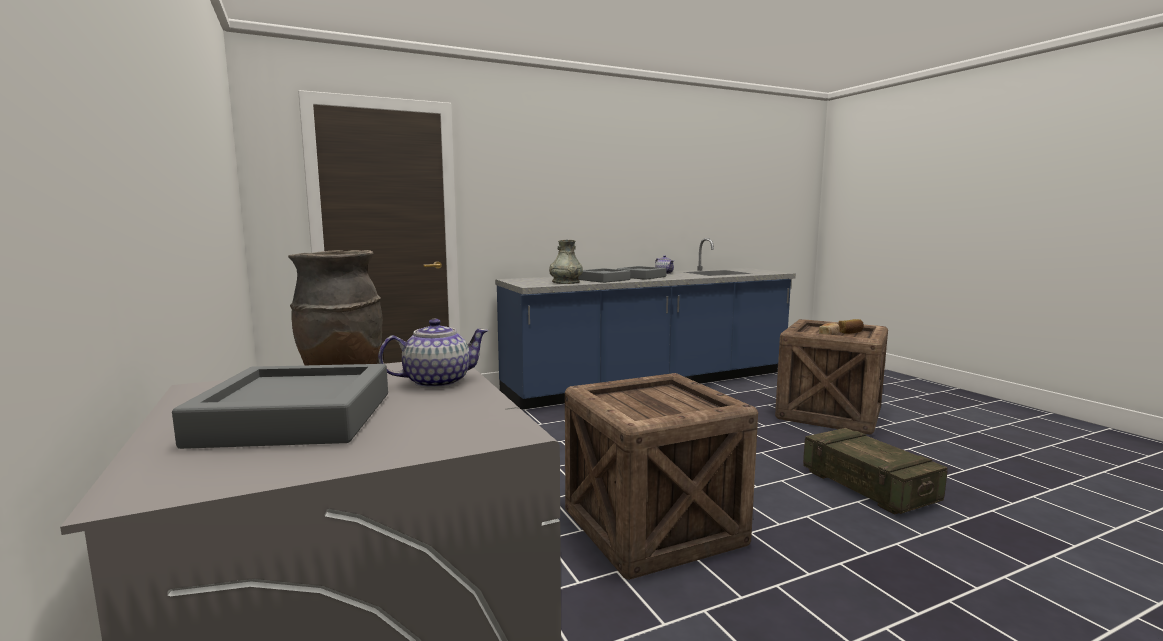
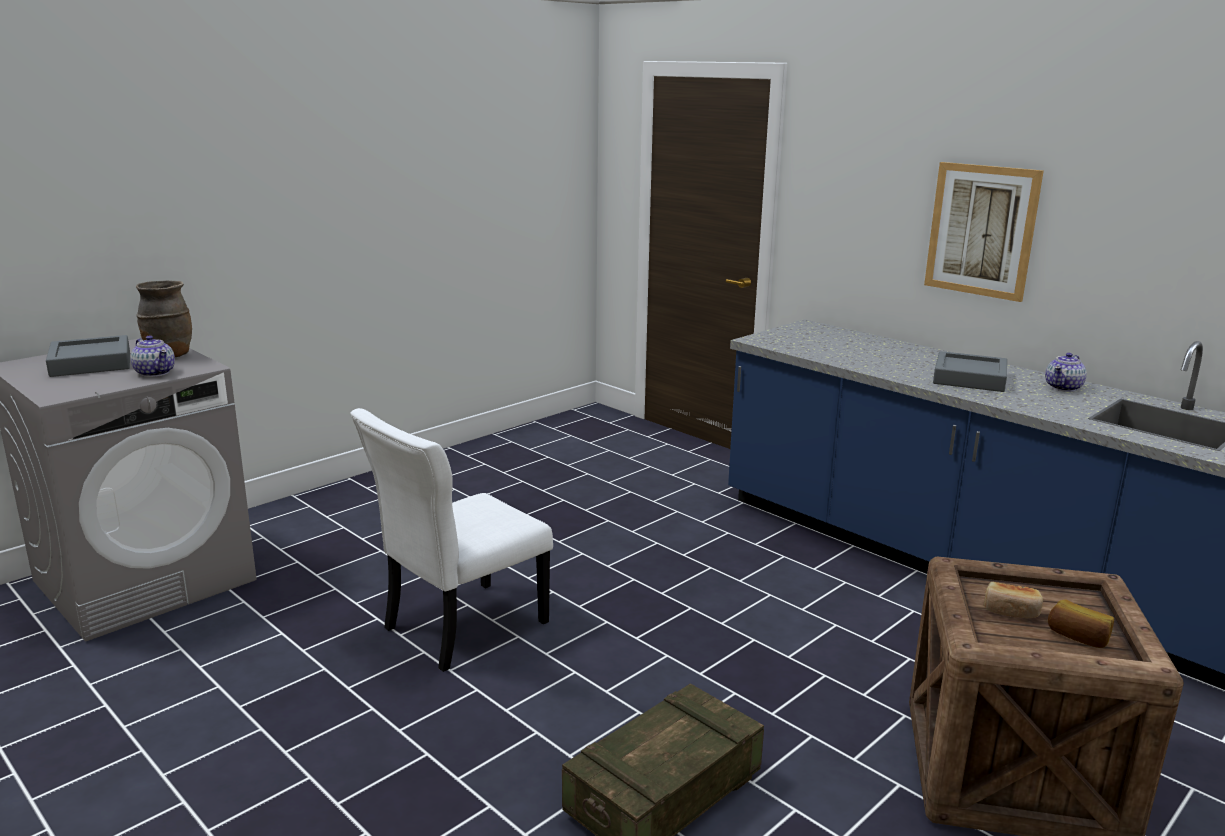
camera: 70 degrees right, 10 degrees up
grey vase [549,240,583,284] -> none
crate [565,373,758,580] -> white chair [350,408,553,672]
grey tray [578,268,630,283] -> none
none -> picture [924,162,1044,302]

